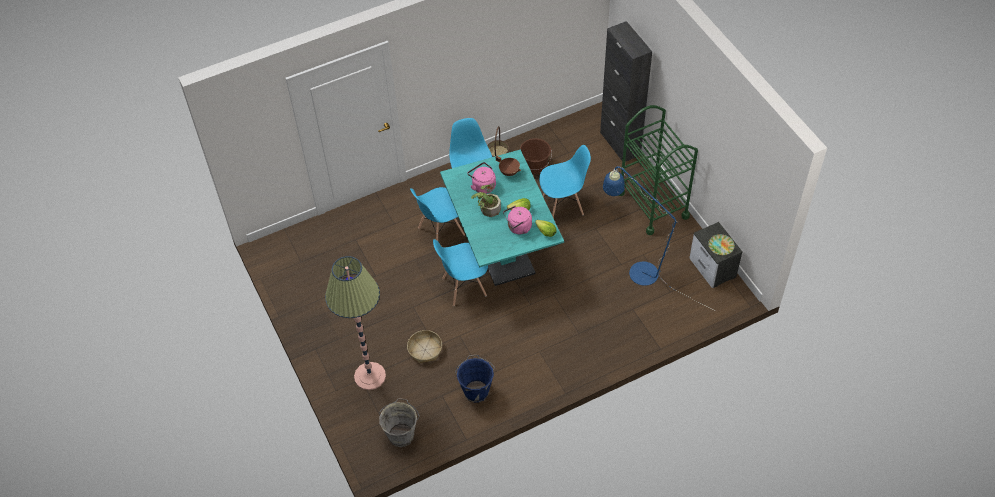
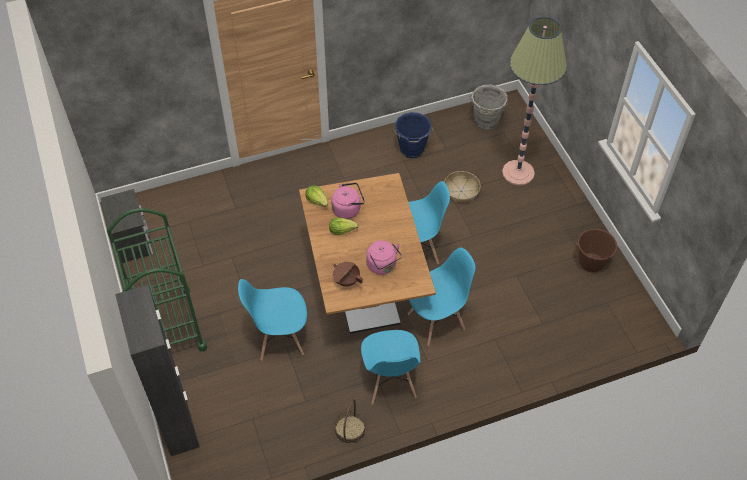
camera: 175 degrees left, 0 degrees up
turquoise dining table [440,149,564,286] -> brown dining table [299,173,436,334]
potted plant [471,185,501,217] -> none
brown bucket [520,138,552,174] -> brown bucket moved to [576,229,618,272]
blue floor lamp [603,166,714,310] -> none
plate [708,234,735,255] -> none

